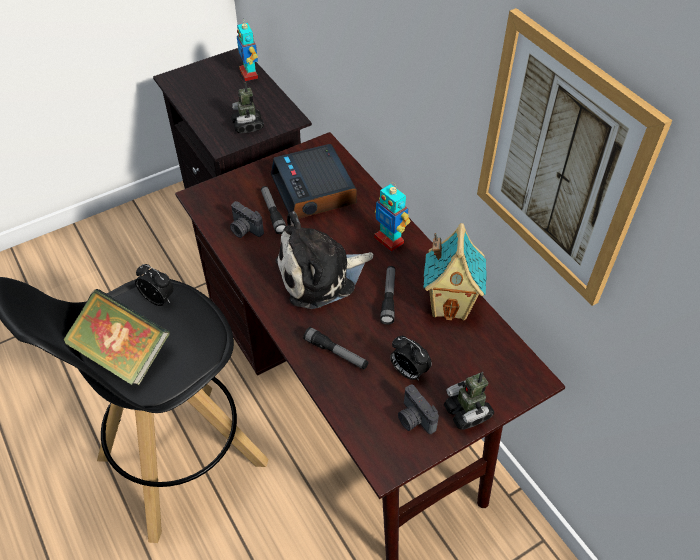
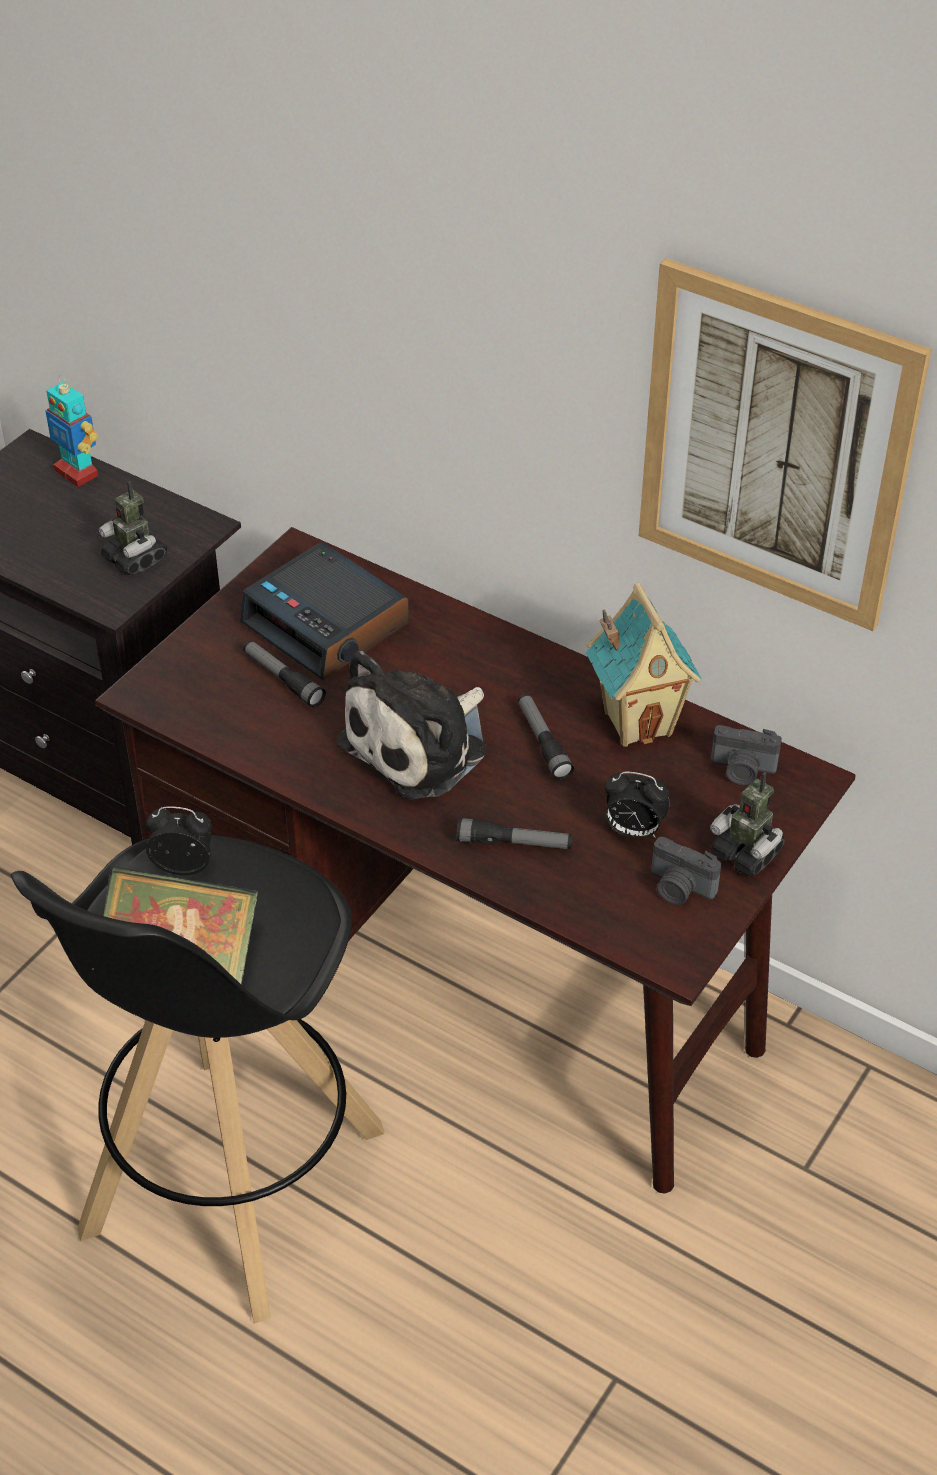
camera: 25 degrees left, 5 degrees down
camera [230,201,264,238] -> camera moved to [711,725,782,785]
toy robot [374,182,410,252] -> none

